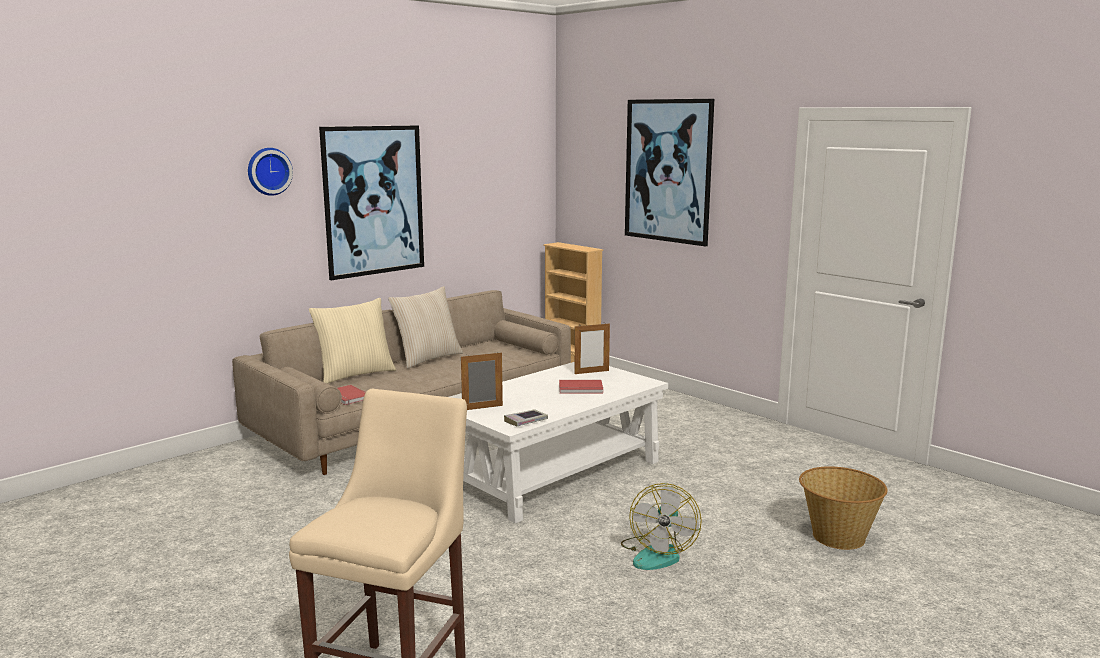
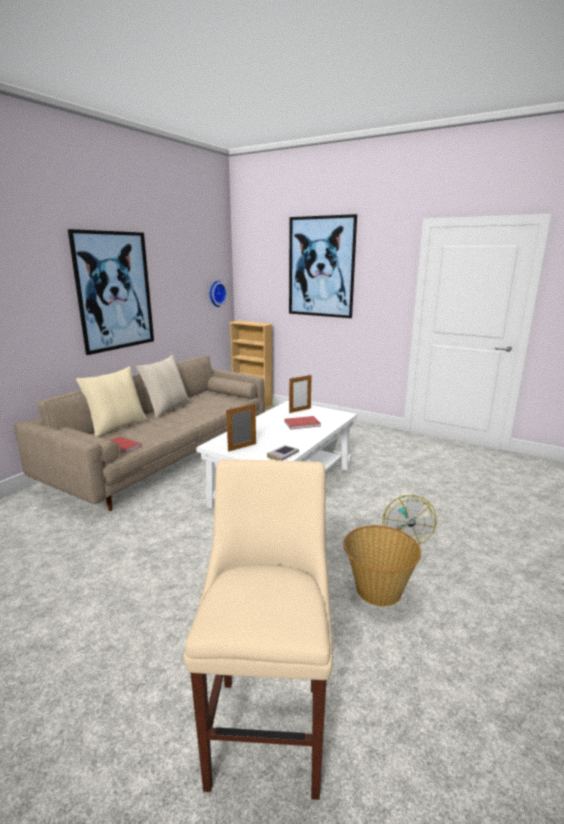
camera: 15 degrees left, 5 degrees up
wall clock [248,148,293,196] -> wall clock moved to [210,281,228,307]
basket [799,466,888,550] -> basket moved to [343,525,421,607]

